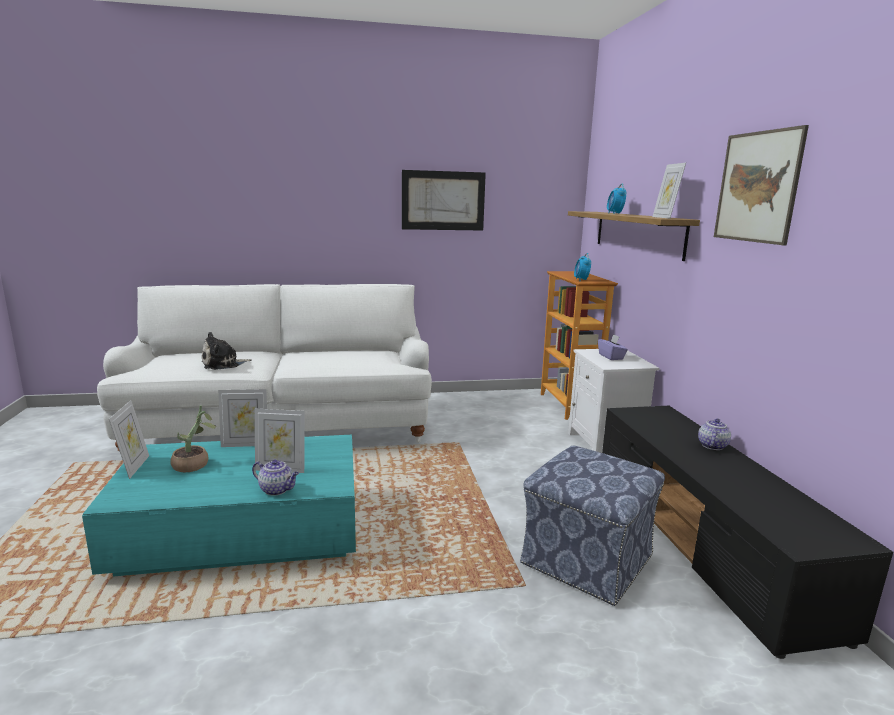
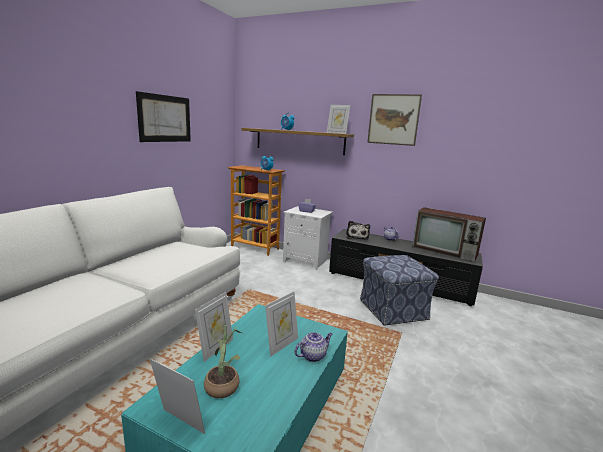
camera: 55 degrees left, 0 degrees up
plush toy [201,332,252,370] -> plush toy moved to [346,221,370,240]
none -> television [412,207,486,262]

